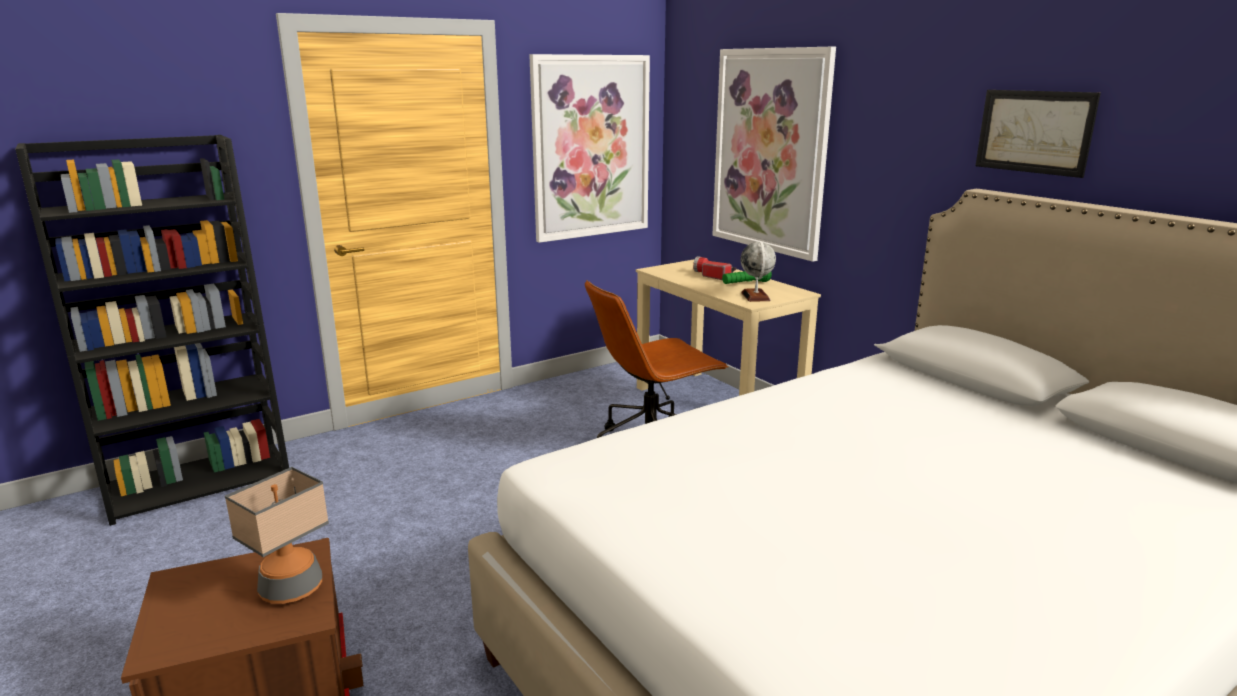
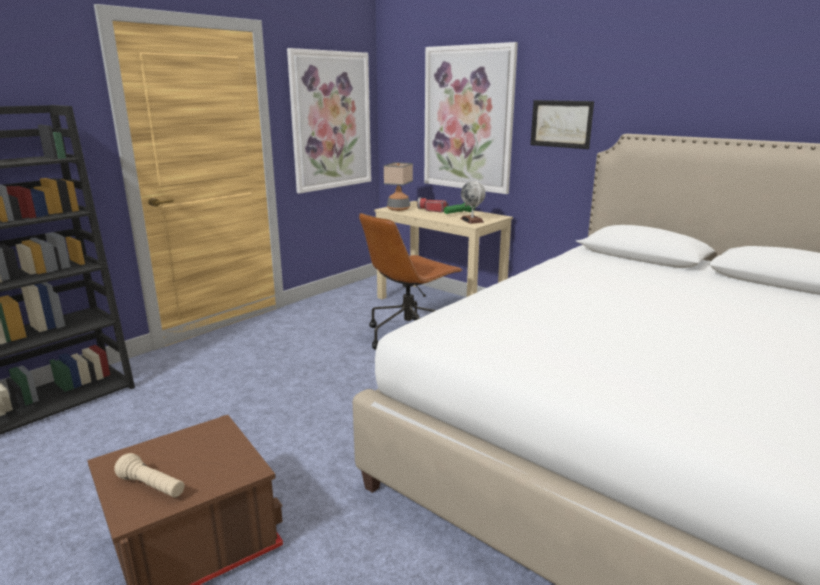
camera: 15 degrees left, 0 degrees up
table lamp [225,467,329,604] -> table lamp moved to [384,162,413,211]
picture [975,90,1101,178] -> picture moved to [530,100,594,149]
none -> beige flashlight [114,453,184,498]

